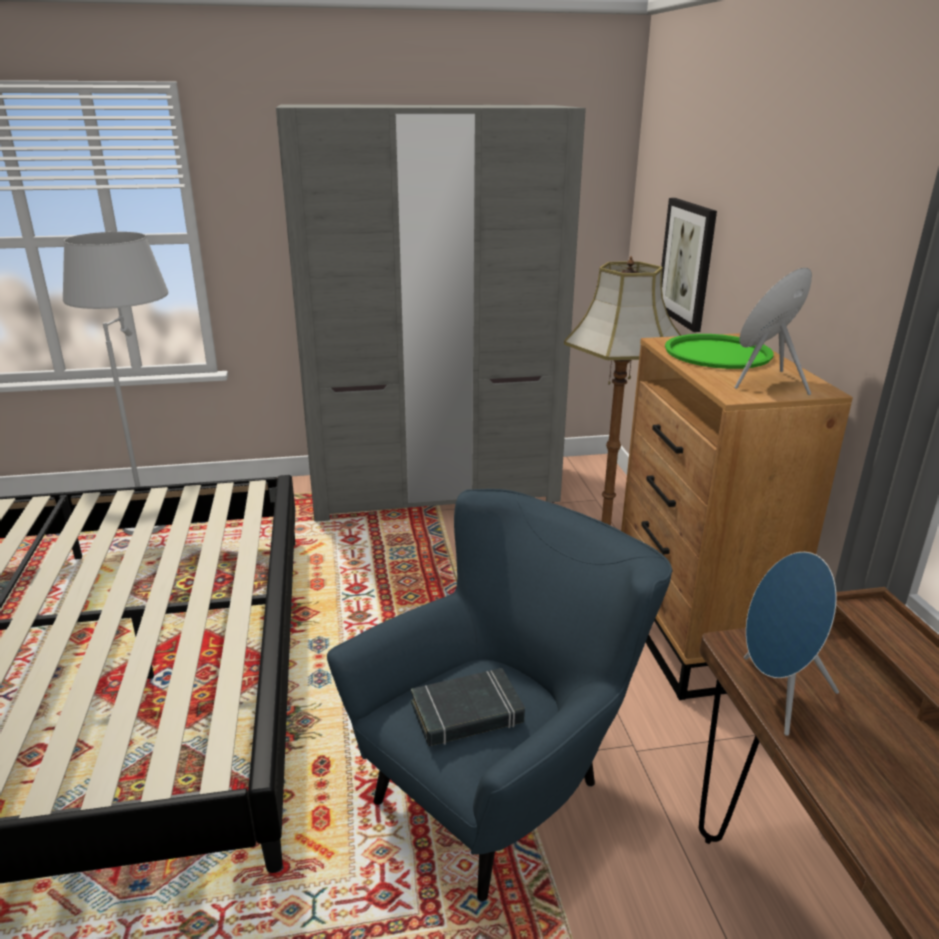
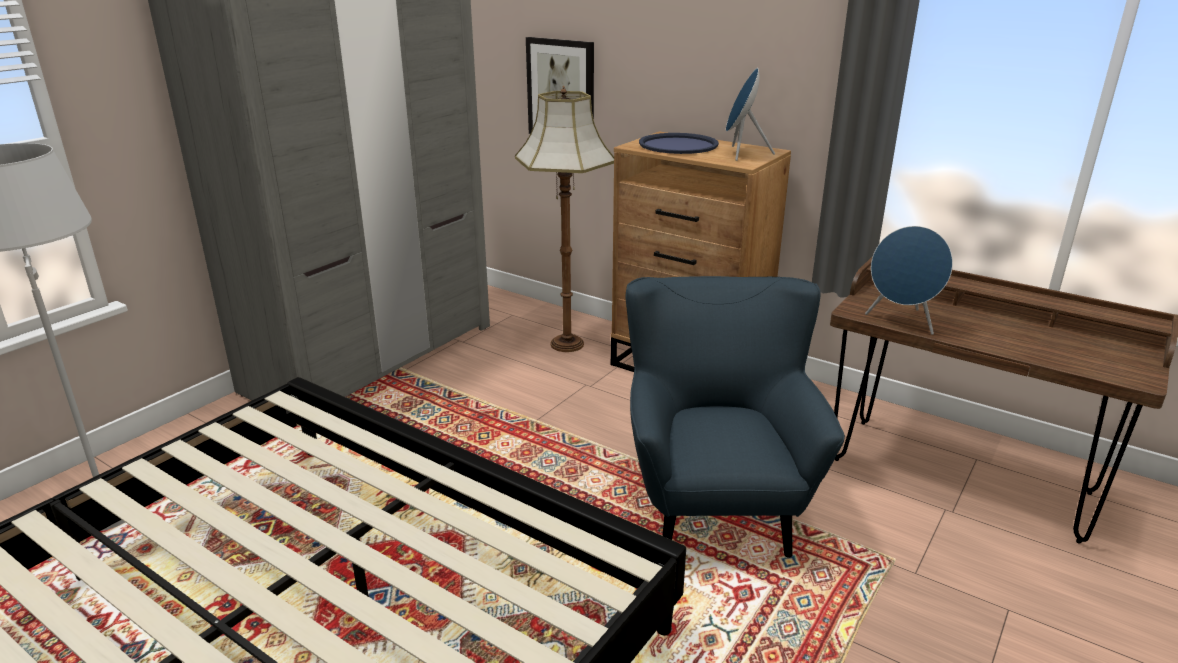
camera: 45 degrees left, 0 degrees up
black book [411,668,525,746] -> none
green tray [665,334,774,369] -> blue tray [639,133,719,154]

